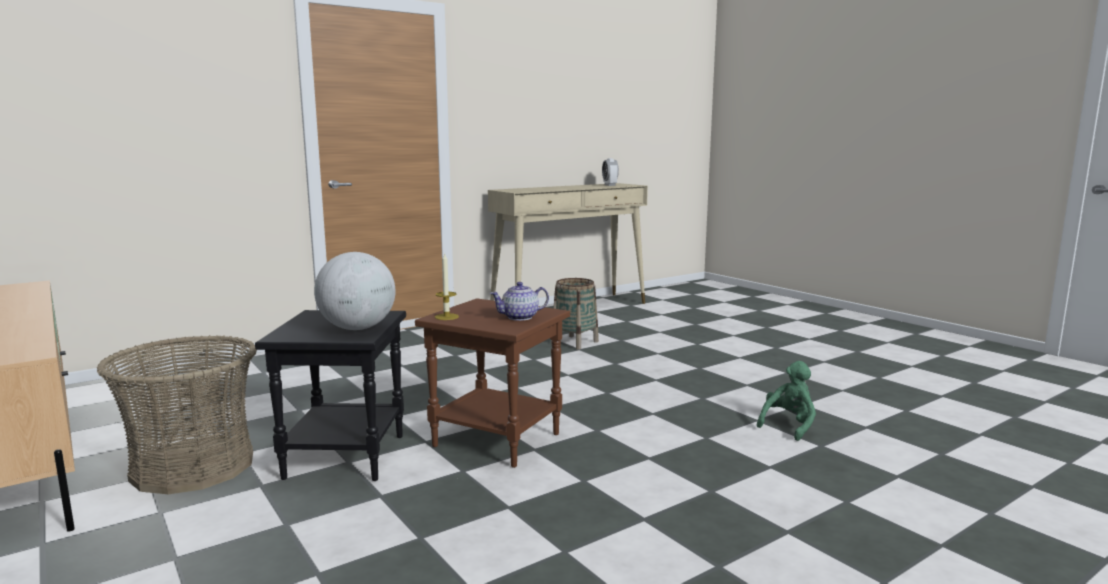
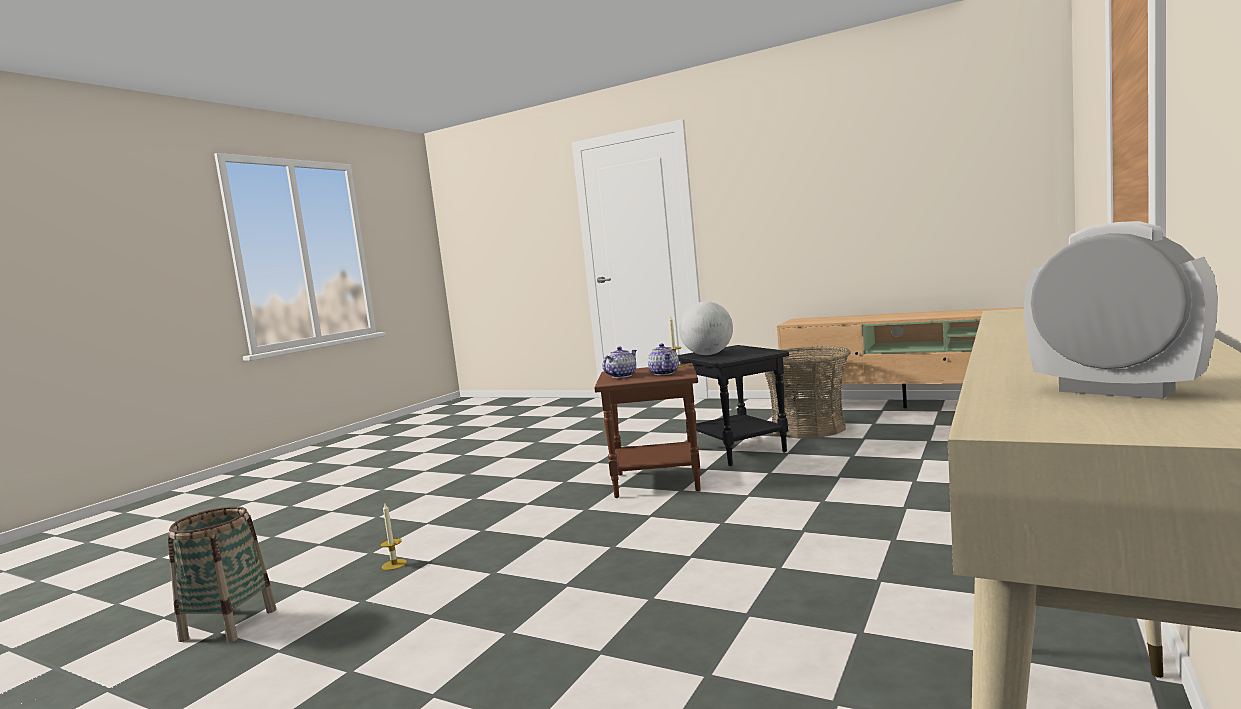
camera: 155 degrees right, 5 degrees down
basket [551,278,599,350] -> basket moved to [168,506,276,643]
green plush toy [757,361,816,441] -> candle [380,504,407,570]
none -> teapot [648,343,679,375]

